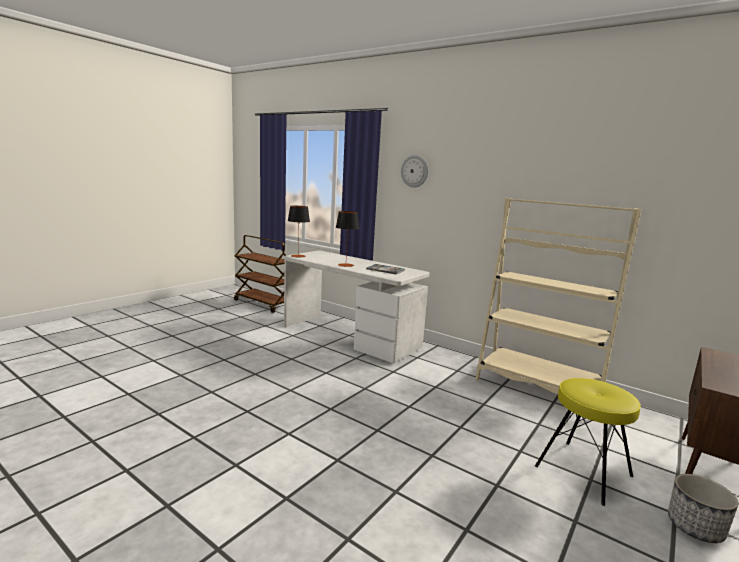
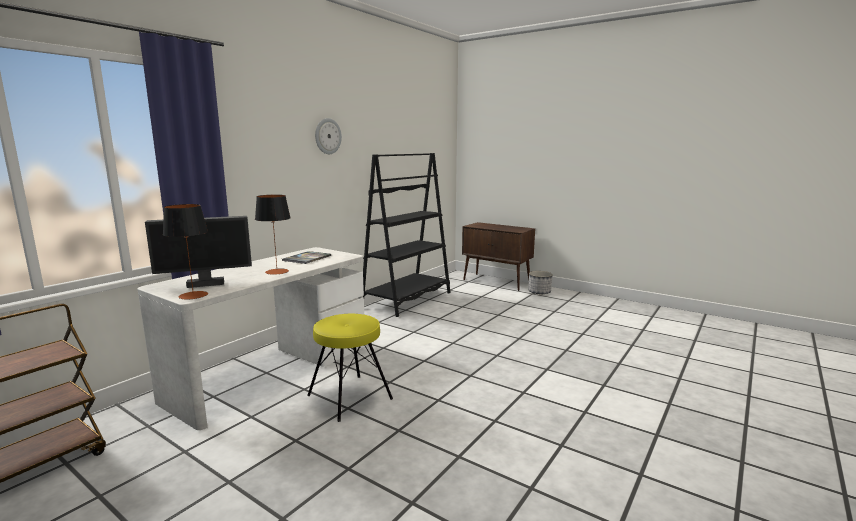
camera: 90 degrees left, 0 degrees up
wall clock [401,155,428,188] -> wall clock moved to [315,118,342,154]
beige bookcase [475,198,641,394] -> black bookcase [363,153,451,317]
yellow stool [535,378,641,506] -> yellow stool moved to [307,314,393,422]
none -> monitor [145,216,252,288]

